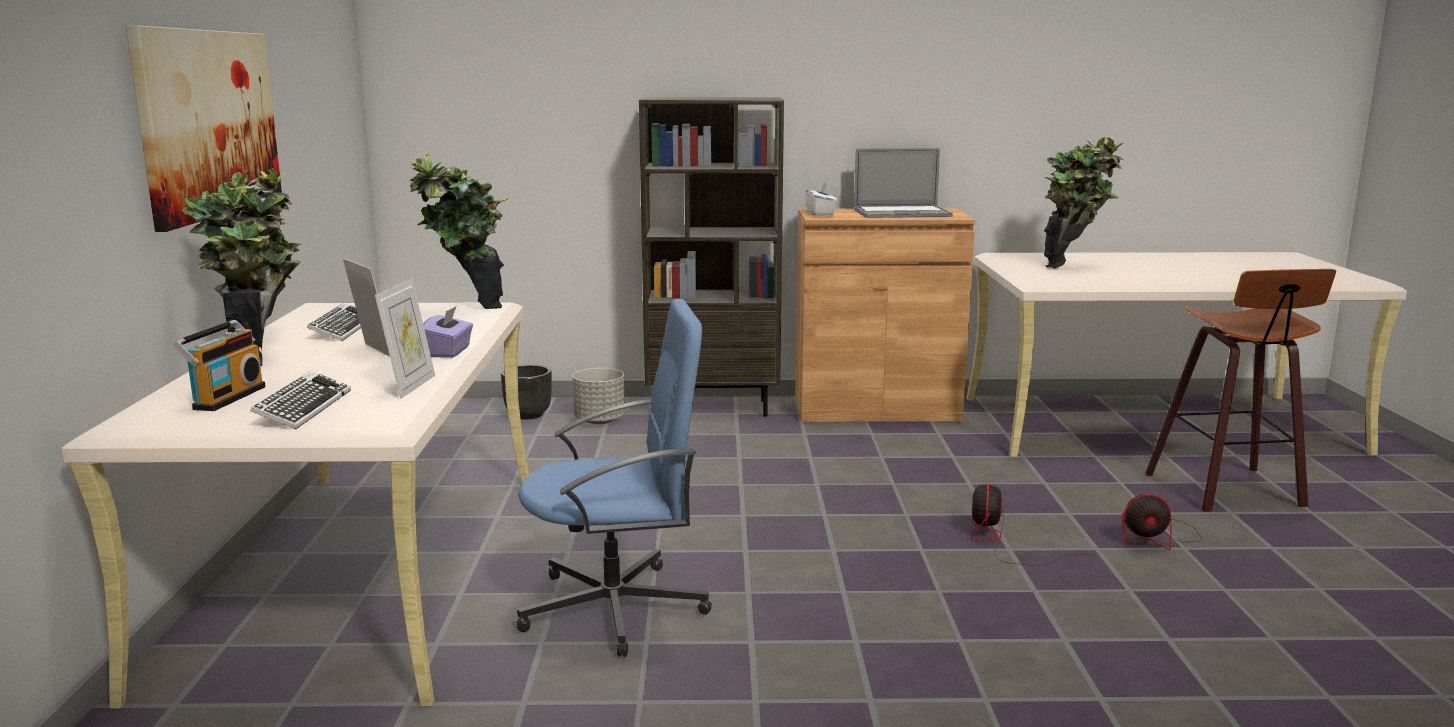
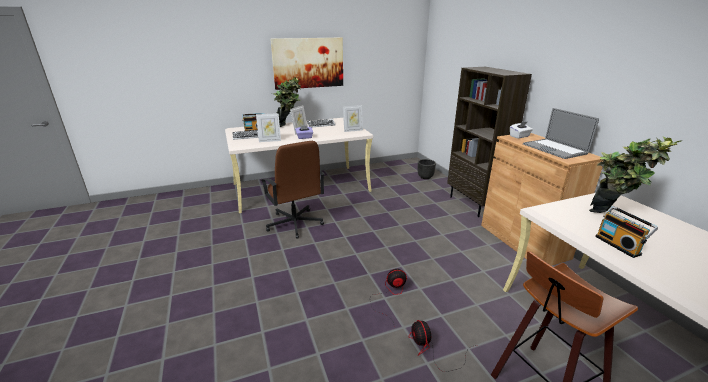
camera: 70 degrees right, 10 degrees up
potted plant [408,153,508,309] -> picture frame [343,105,363,132]
blue office chair [517,299,712,657] -> brown office chair [261,141,325,239]
grey planter [573,368,625,424] -> none
none -> radio [595,206,658,258]

